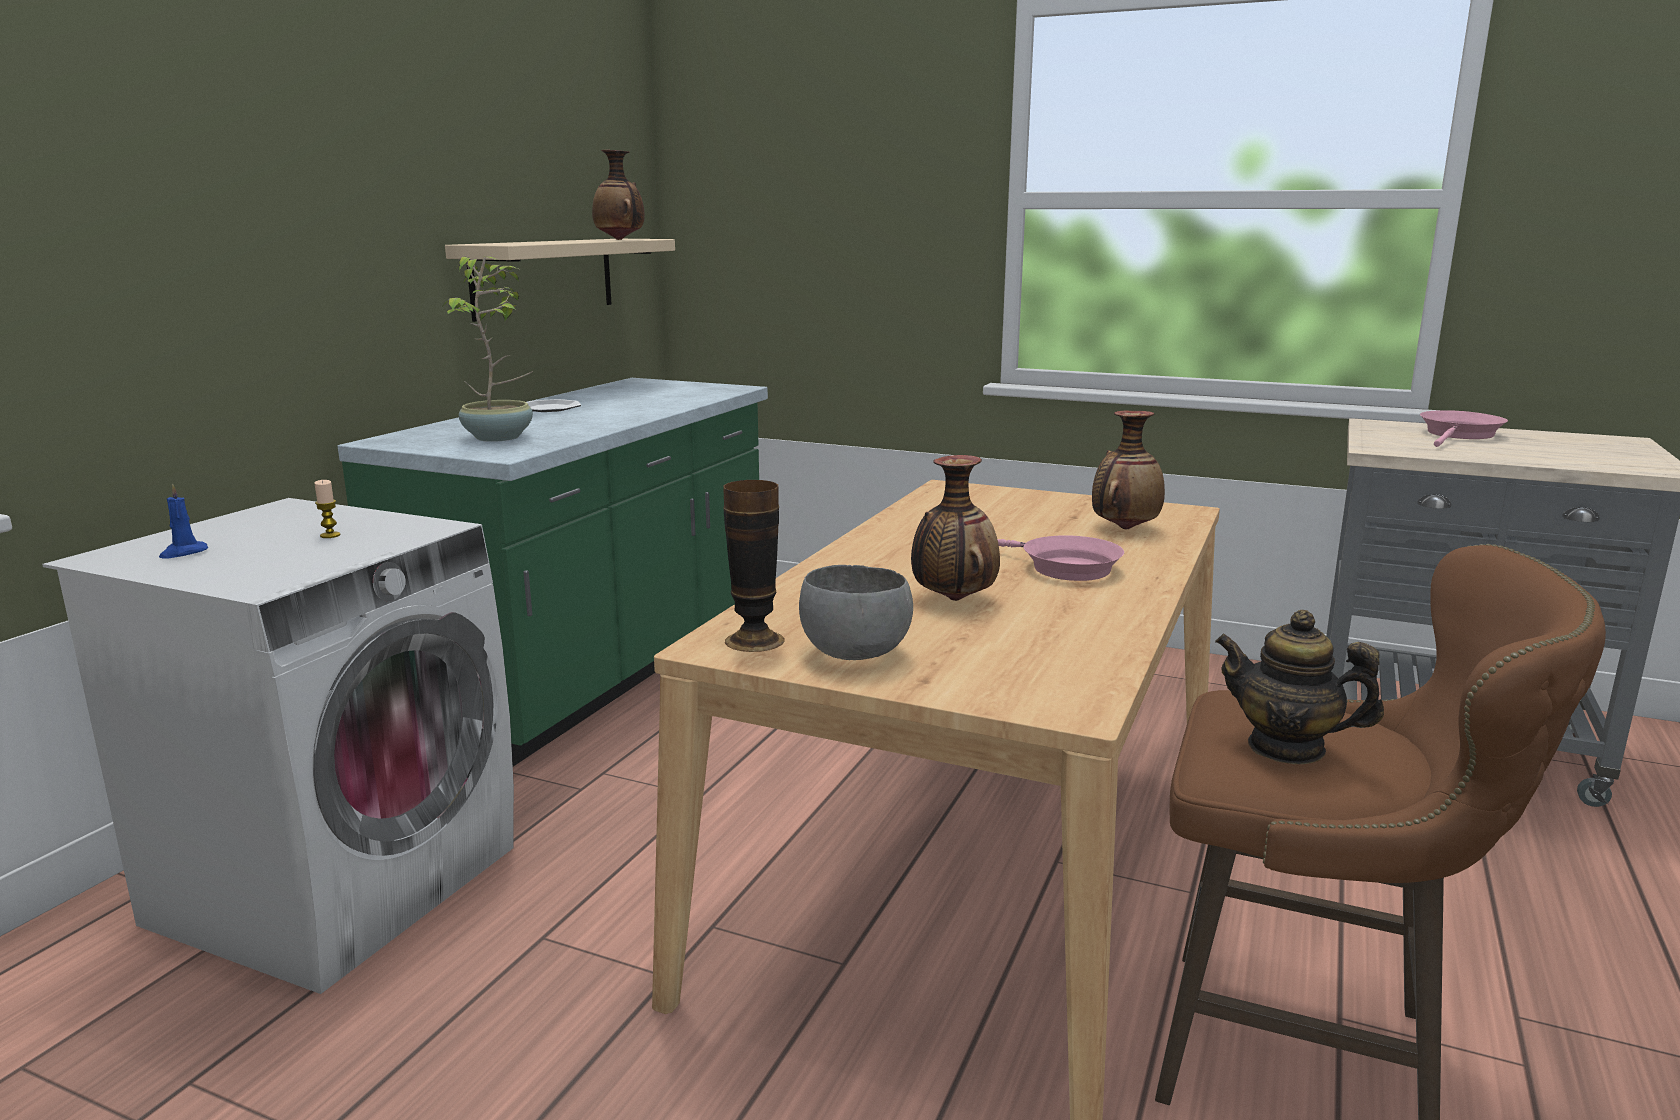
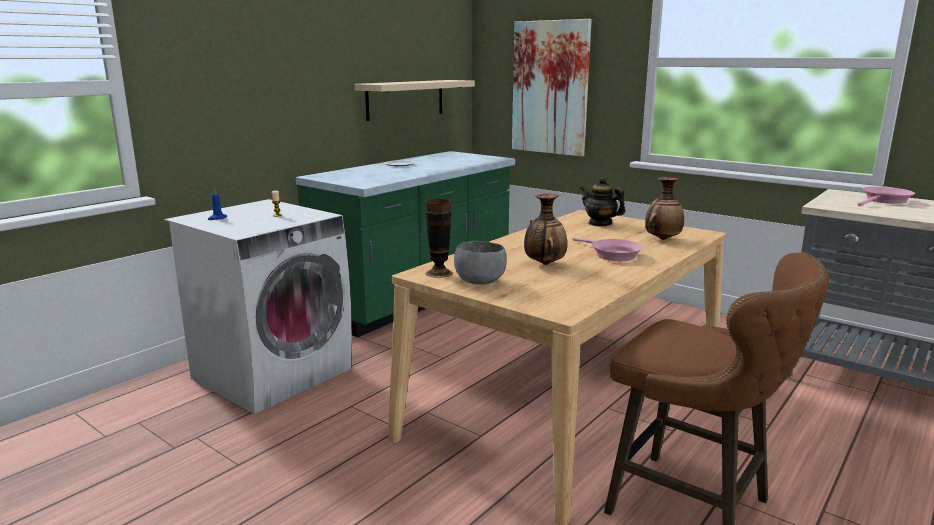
camera: 15 degrees right, 0 degrees up
potted plant [440,256,533,442] -> none
vase [592,150,645,240] -> none
teapot [1215,610,1384,764] -> teapot moved to [580,177,625,226]
none -> picture [512,19,592,156]

